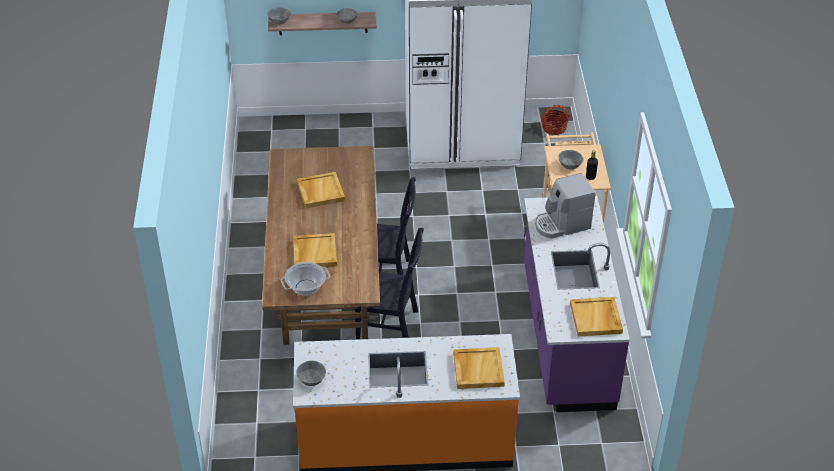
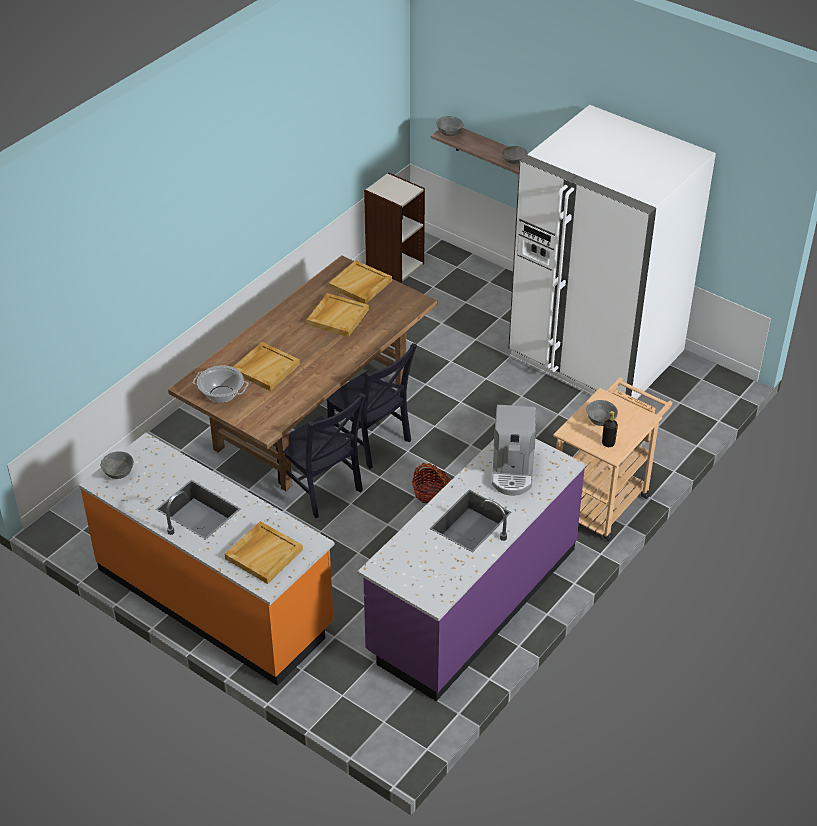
camera: 40 degrees right, 0 degrees up
coffee machine [535,173,595,239] -> coffee machine turned 105 degrees counterclockwise [492,405,537,496]
basket [541,105,569,135] -> basket moved to [412,463,450,503]
beige tray [570,297,623,337] -> beige tray moved to [329,260,392,304]
none -> bookcase [364,172,425,283]

